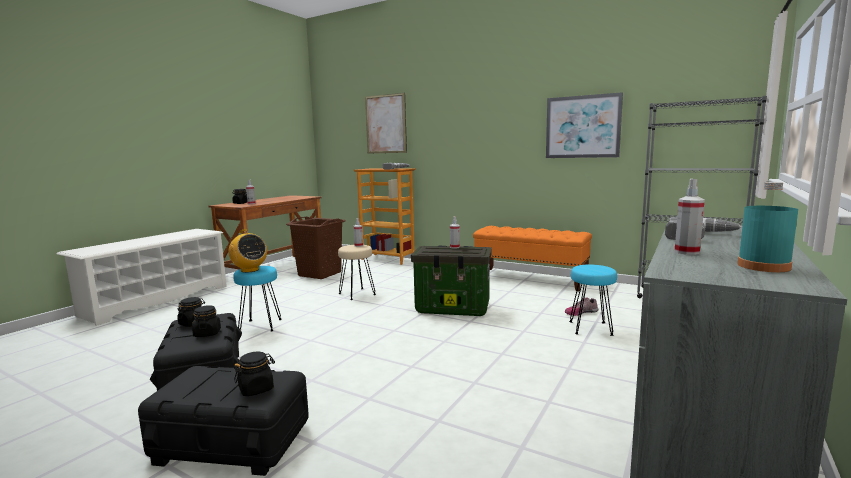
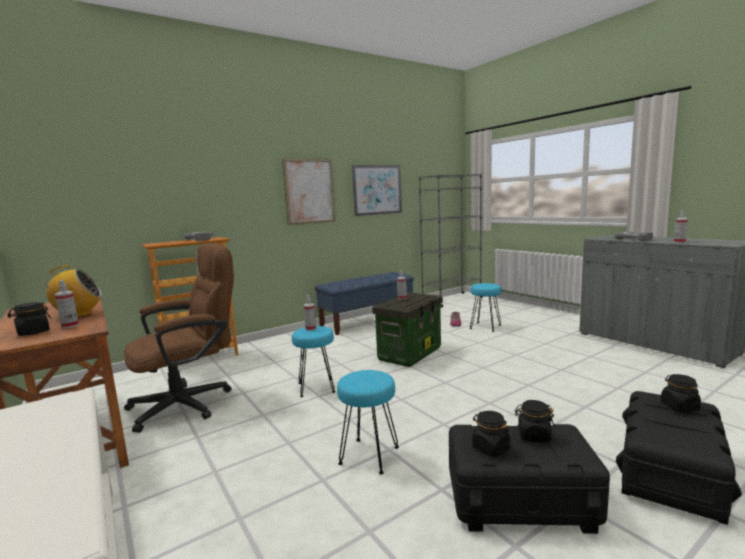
camera: 65 degrees left, 0 degrees up
radio [228,229,267,273] -> radio moved to [39,265,102,318]
brown laundry basket [286,216,346,279] -> brown office chair [124,243,234,433]
beige stool [338,245,376,300] -> turquoise stool [292,326,335,397]
picture [365,93,407,154] -> picture moved to [282,158,336,225]
orange bench [473,226,592,291] -> blue bench [315,272,414,335]
turquoise bottle [737,182,798,272] -> none

